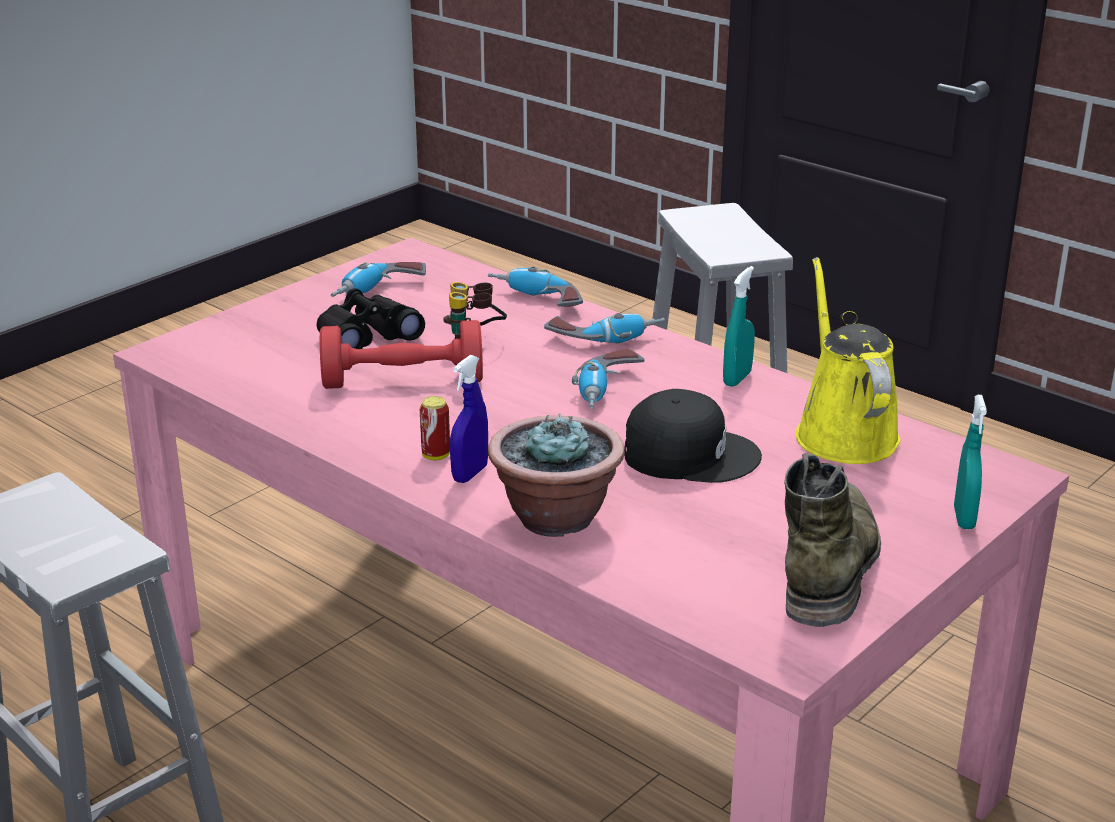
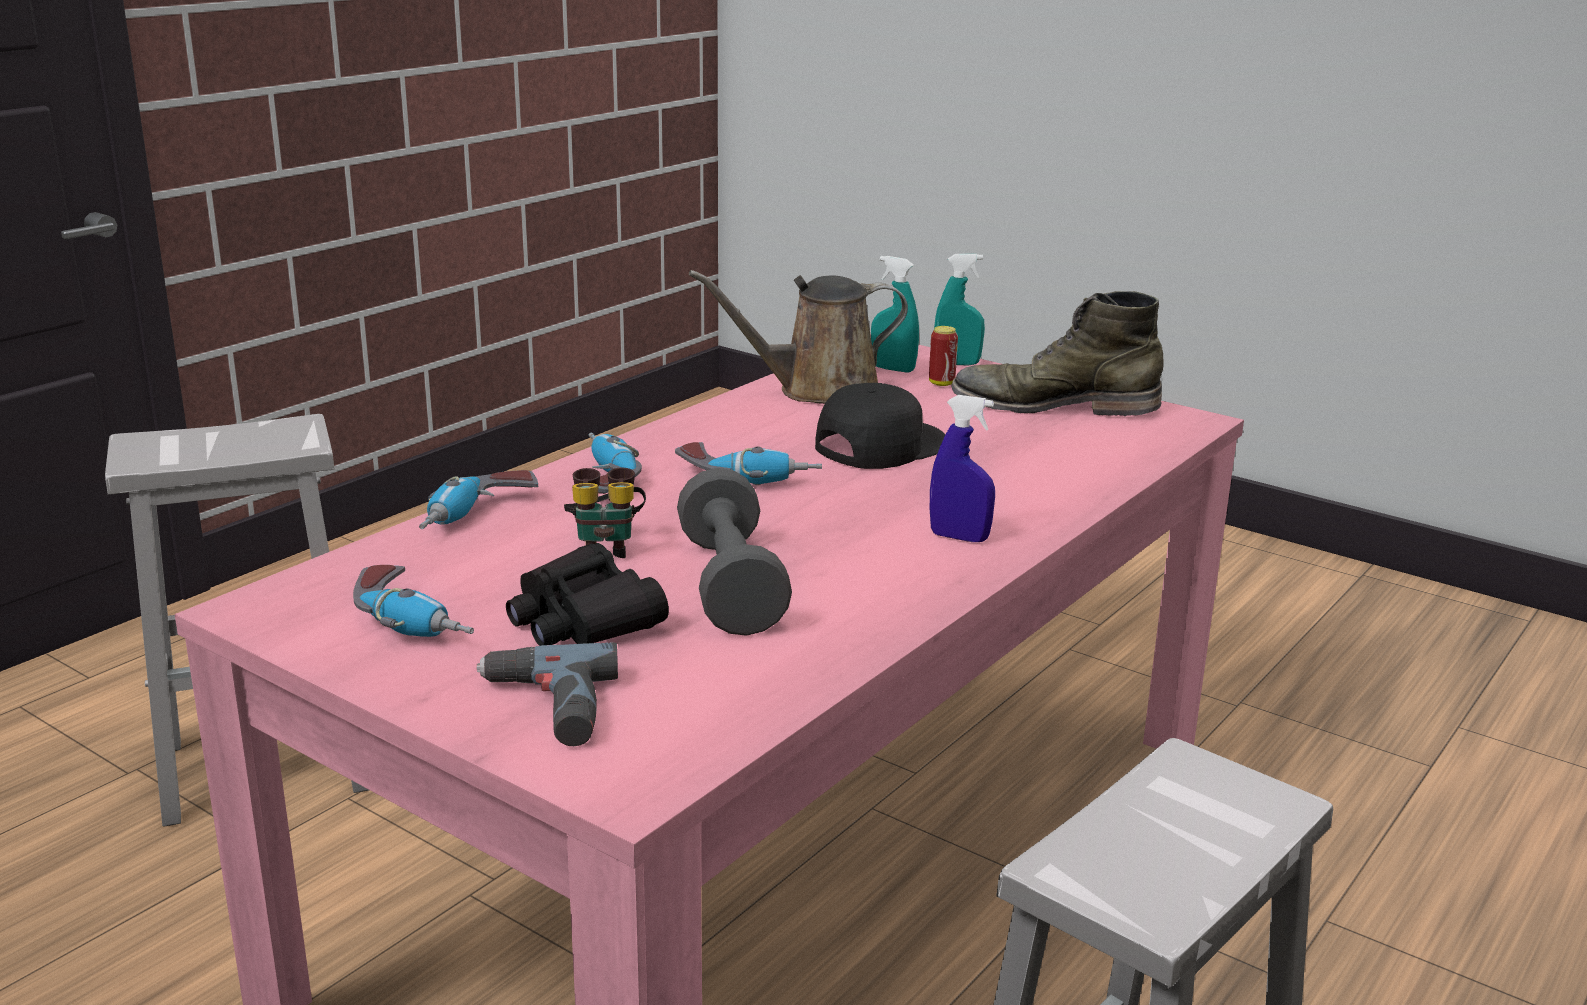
camera: 95 degrees left, 5 degrees down
red dumbbell [320,320,483,389] -> grey dumbbell [677,468,792,636]
can [420,396,450,460] -> can moved to [929,326,958,386]
potted plant [488,414,625,537] -> none
black cap [624,389,762,483] -> black cap turned 45 degrees clockwise [815,383,945,469]
turquoise spray bottle [723,266,755,387] -> turquoise spray bottle moved to [871,256,919,373]
yellow watering can [796,257,900,464] -> brown watering can [689,270,908,404]
none -> power drill [476,642,618,746]

